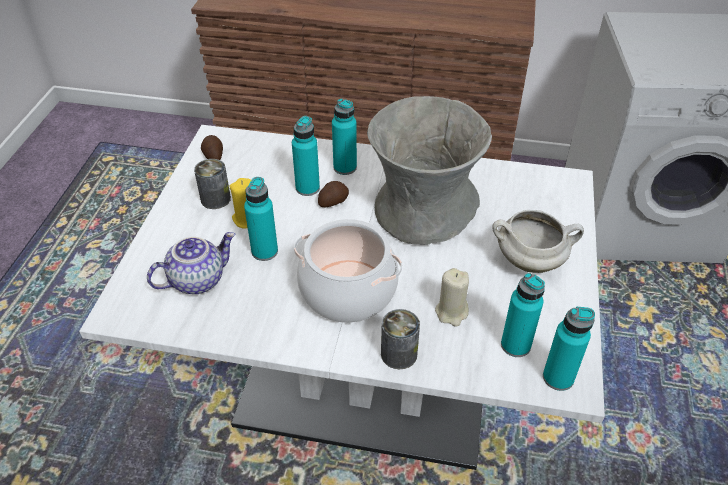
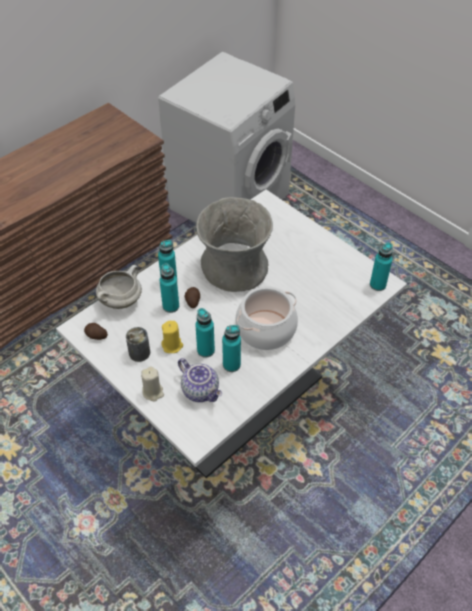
camera: 55 degrees left, 5 degrees up
teapot [147,232,235,294] -> teapot turned 135 degrees clockwise [178,358,222,402]
can [381,309,420,369] -> none
beige candle [435,268,469,327] -> beige candle moved to [141,367,164,402]
white cooking pot [492,210,584,273] -> white cooking pot moved to [96,265,142,309]
turquoise bottle [501,273,545,357] -> turquoise bottle moved to [222,325,241,372]

